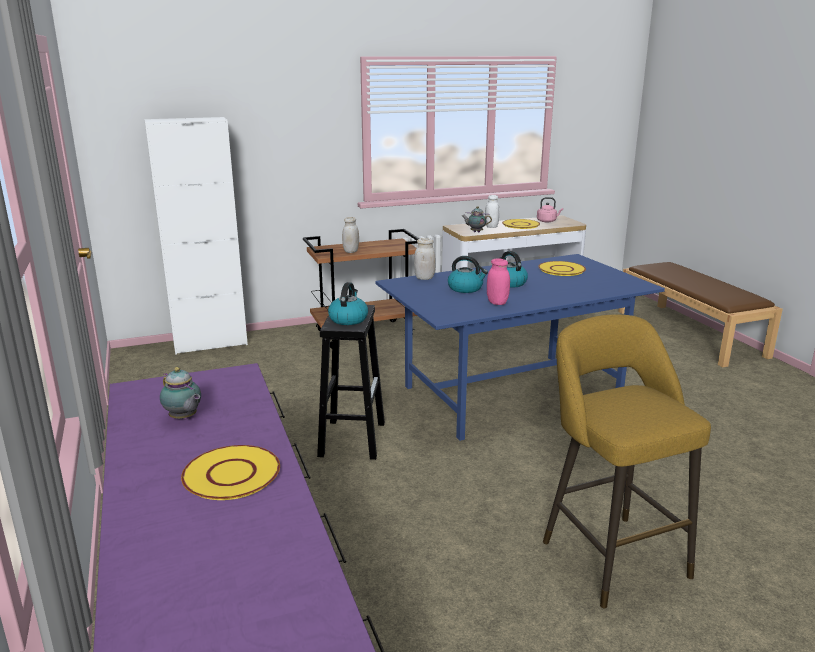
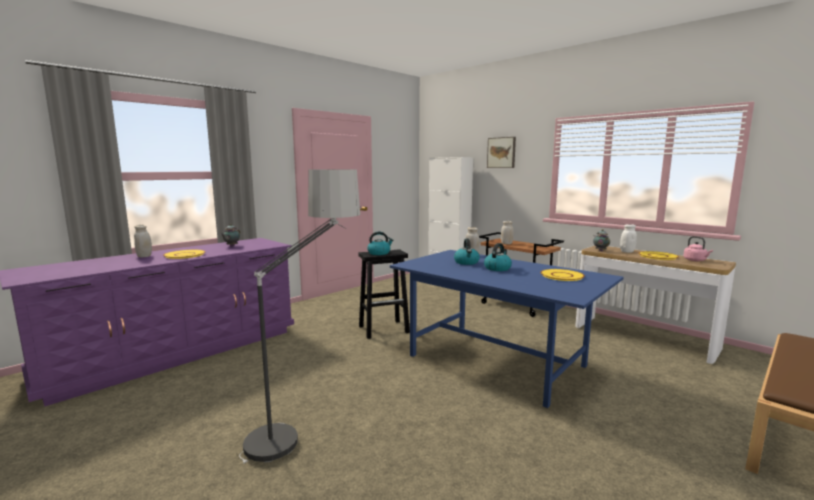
camera: 65 degrees right, 10 degrees down
pink jar [487,258,510,305] -> none
yellow stool [543,314,711,608] -> floor lamp [239,169,361,463]
none -> white jar [134,225,152,257]
none -> picture [487,137,516,168]

